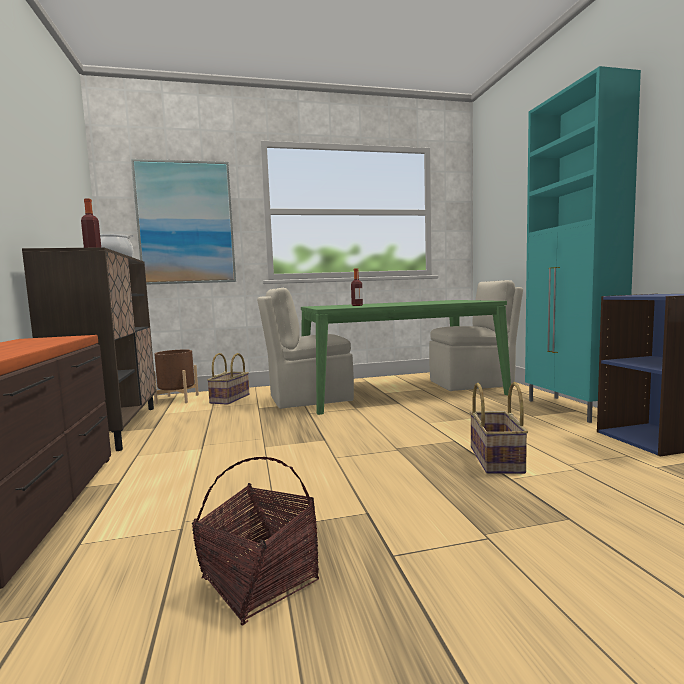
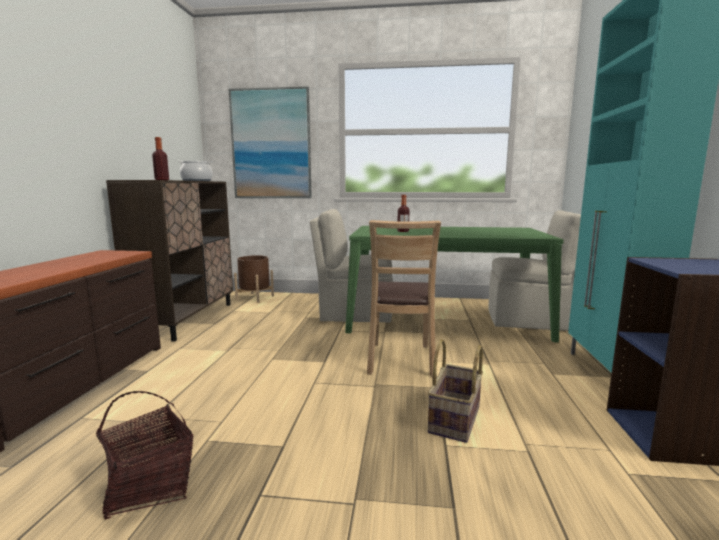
camera: 20 degrees right, 5 degrees up
basket [207,353,249,405] -> none
none -> brown chair [367,220,441,377]

